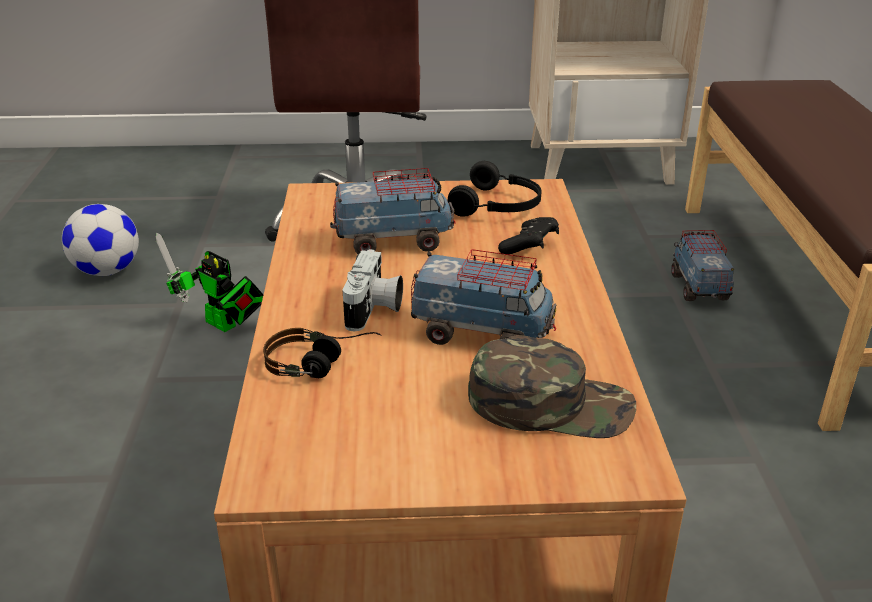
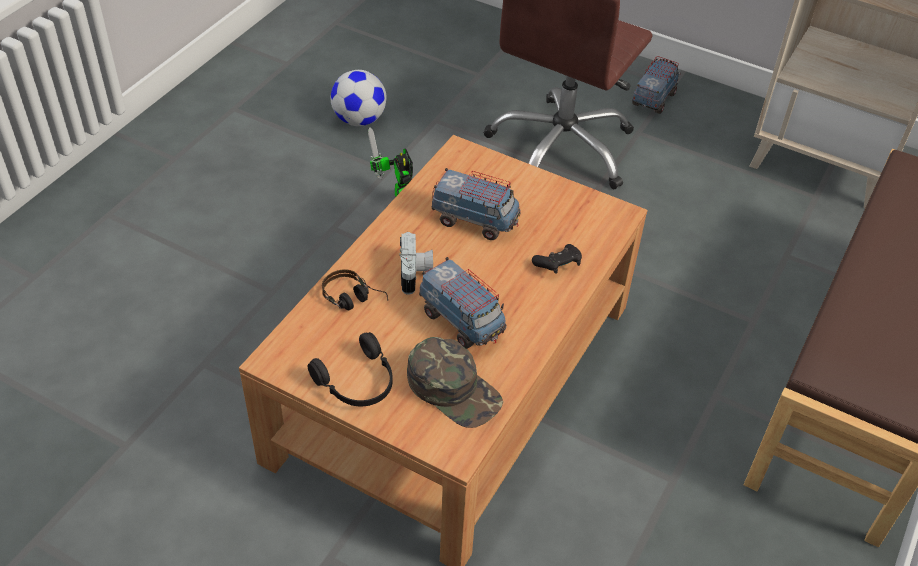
camera: 30 degrees right, 15 degrees up
camera [342,249,403,331] -> camera turned 45 degrees counterclockwise [399,232,433,295]
black headphones [448,161,541,217] -> black headphones moved to [308,332,393,406]
toy truck [671,230,734,301] -> toy truck moved to [632,56,681,114]

